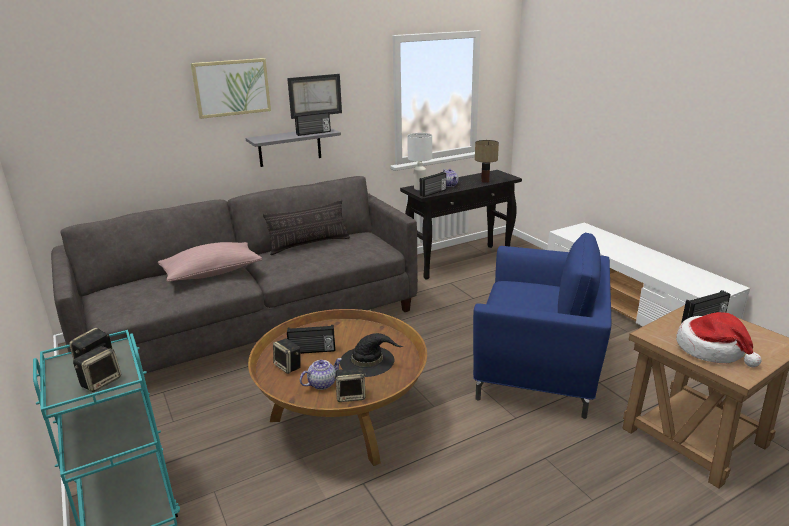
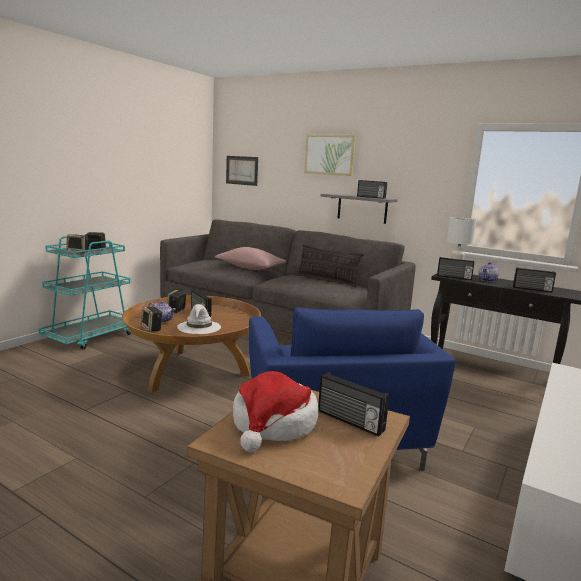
camera: 60 degrees right, 10 degrees down
picture [287,74,342,119] -> picture moved to [226,156,258,186]
black hat [340,333,404,377] -> white hat [177,304,221,334]
table lamp [475,140,499,183] -> radio [513,267,556,292]

